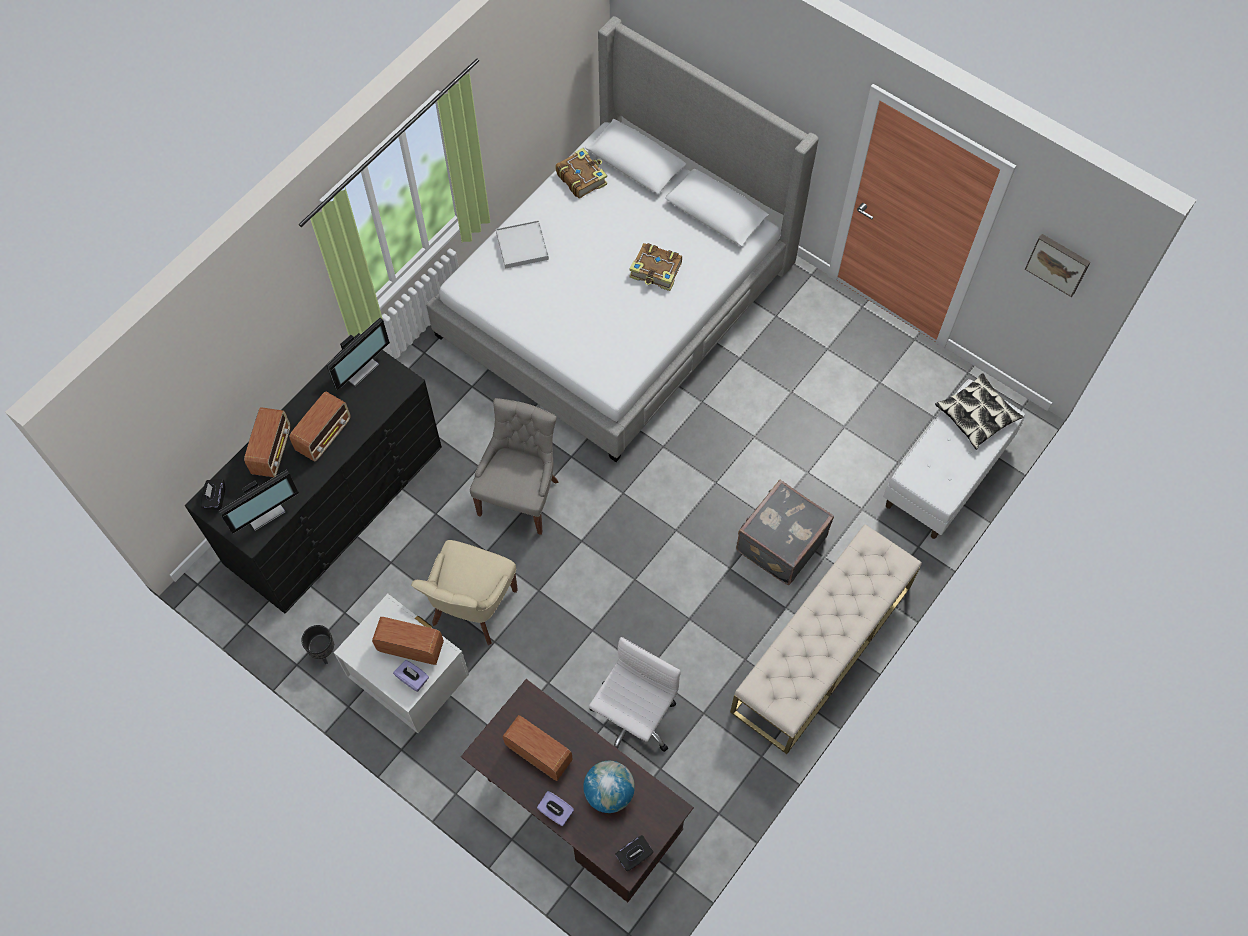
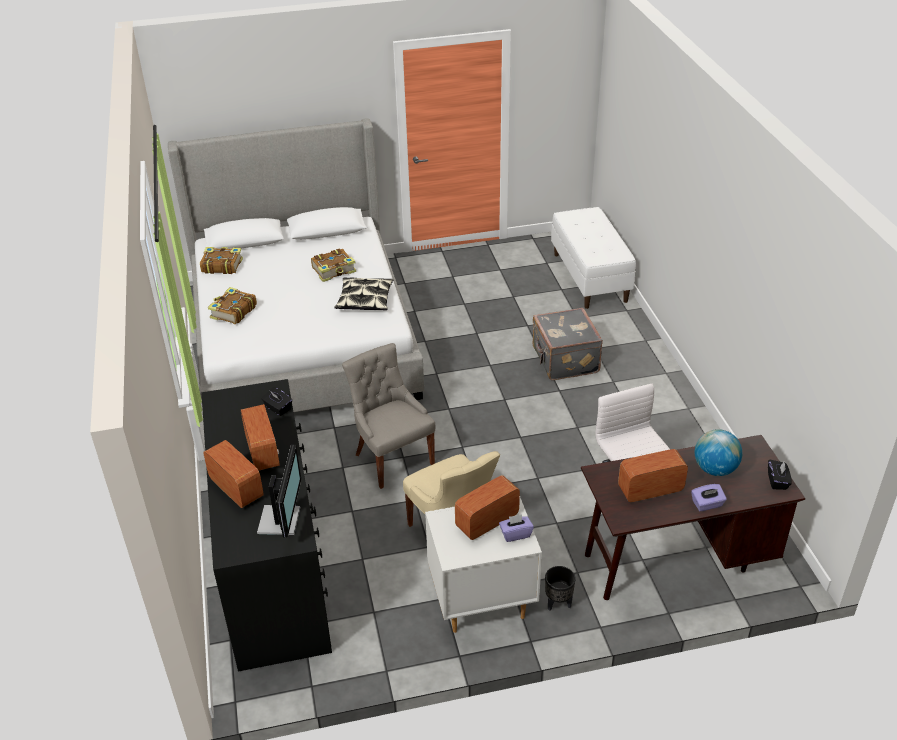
camera: 50 degrees left, 25 degrees down
black tissue box [201,479,225,510] -> black tissue box moved to [261,387,292,416]
black planter [301,625,334,664] -> black planter moved to [545,566,576,611]
monitor [326,318,390,390] -> none
white tray [496,220,549,269] -> book [208,287,257,324]
beige bench [730,524,922,754] -> none
pillow [935,373,1024,450] -> pillow moved to [334,277,393,310]
picture [1025,234,1090,297] -> none

